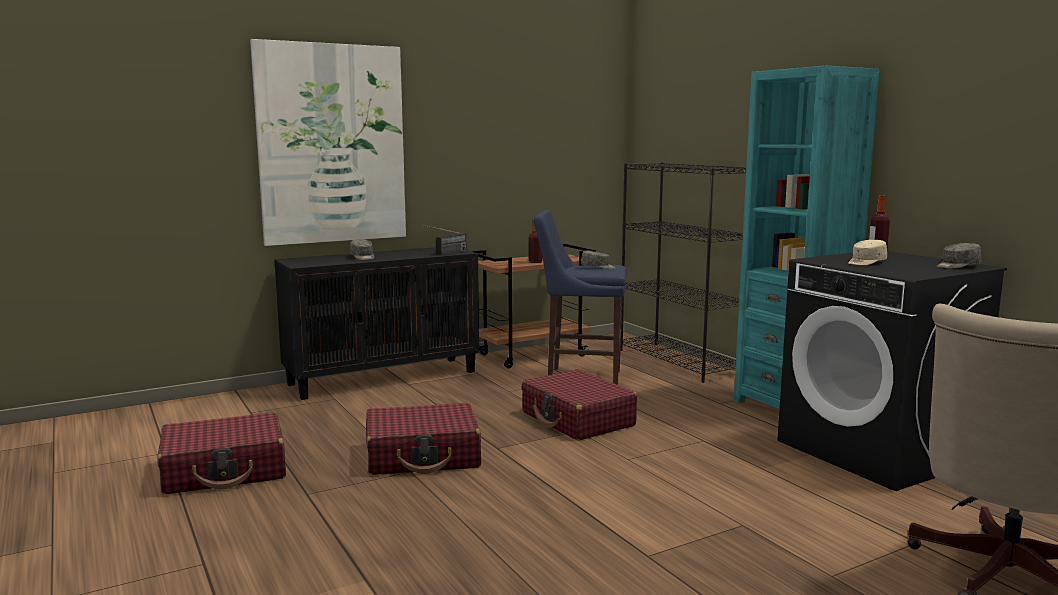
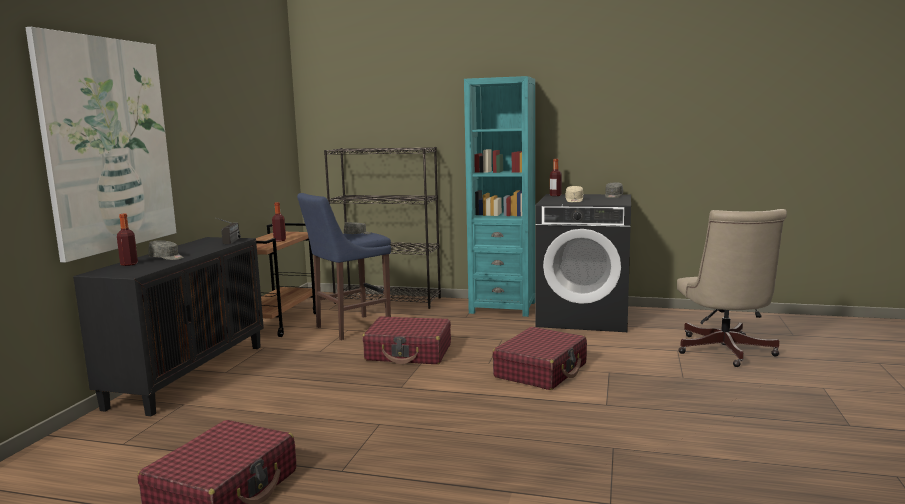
camera: 45 degrees left, 0 degrees up
red suitcase [366,403,481,475] -> red suitcase moved to [493,327,587,390]
none -> bottle [117,214,138,266]

